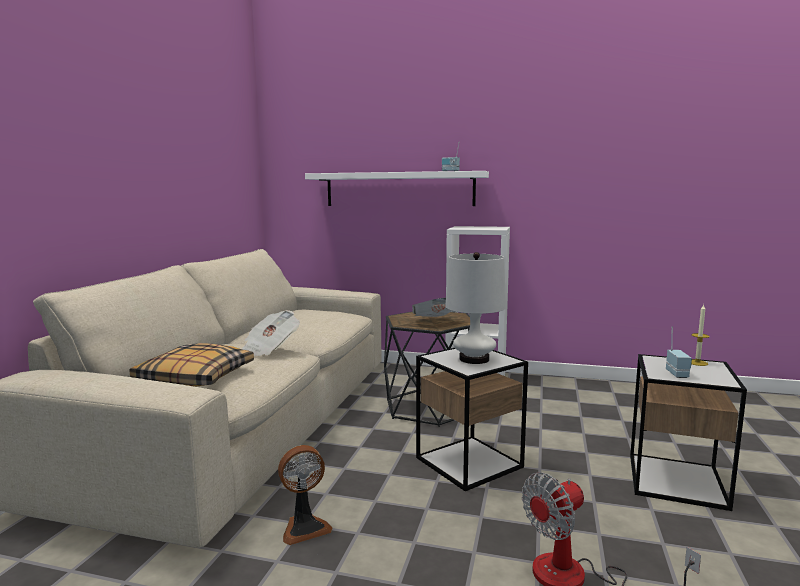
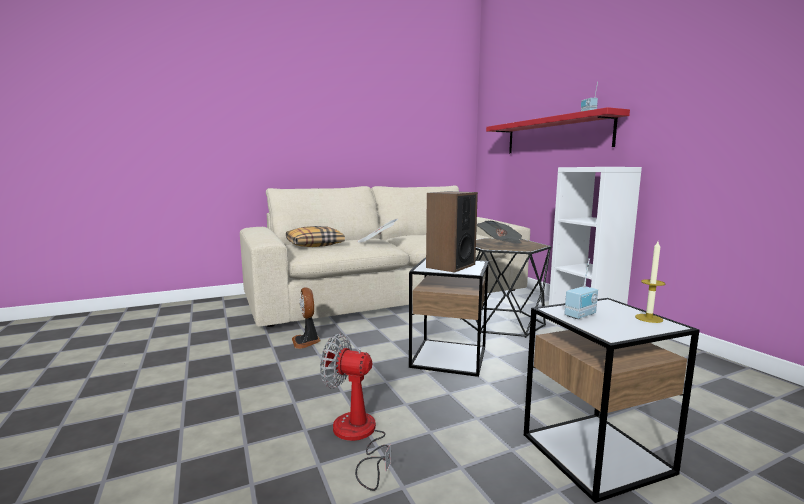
camera: 50 degrees right, 0 degrees up
fan [278,445,333,545] -> fan turned 45 degrees clockwise [292,287,321,349]
white shelf [305,171,489,206] -> red shelf [486,107,630,153]
white table lamp [445,252,506,364] -> speaker [426,191,478,272]

